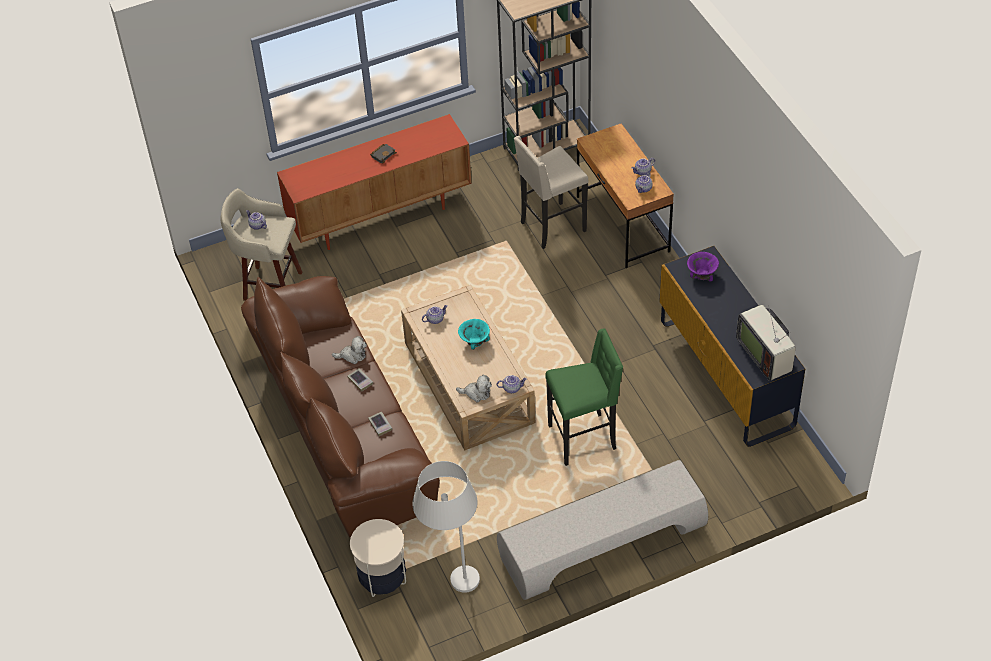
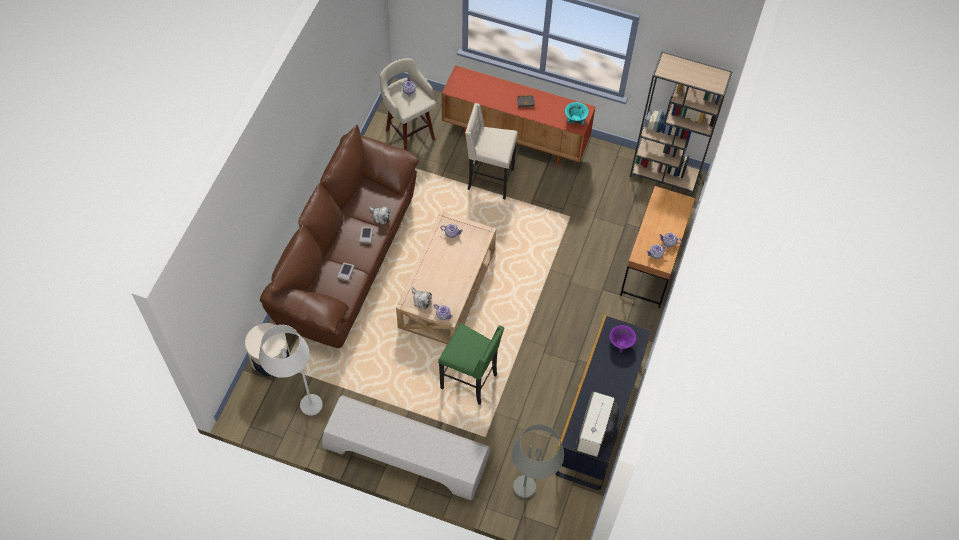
camera: 40 degrees right, 10 degrees up
turquoise bowl [458,319,490,350] -> turquoise bowl moved to [565,102,589,125]
beige stool [514,136,588,249] -> beige stool moved to [465,103,518,199]
none -> grey floor lamp [512,424,564,498]

